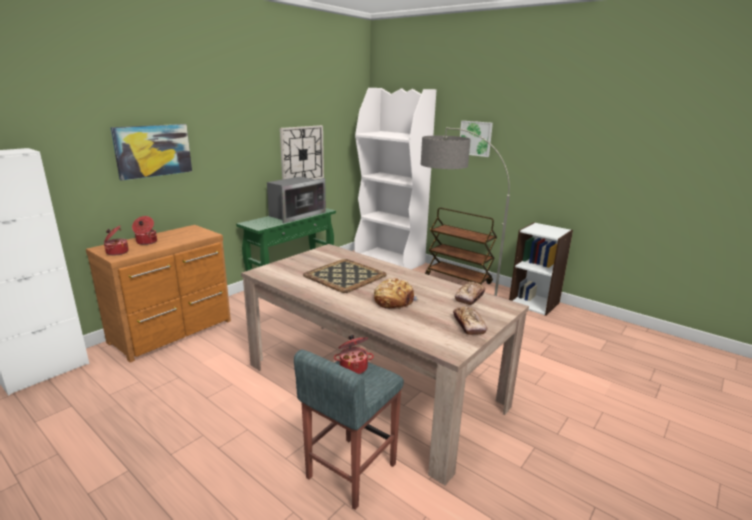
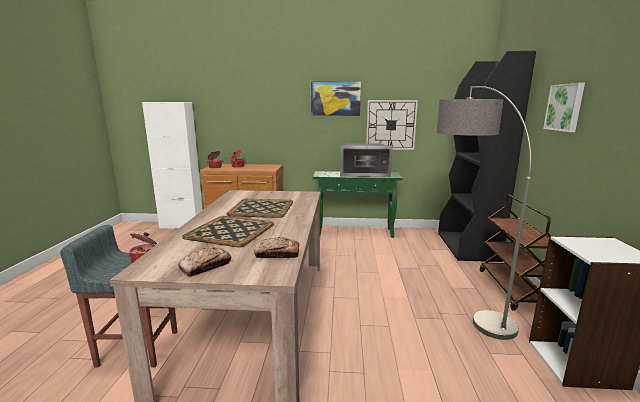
camera: 55 degrees right, 5 degrees down
picture [110,124,192,181] -> picture moved to [311,81,361,116]
white bookcase [354,88,436,270] -> black bookcase [438,51,536,262]
bread [374,278,420,309] -> tray [182,216,274,247]

